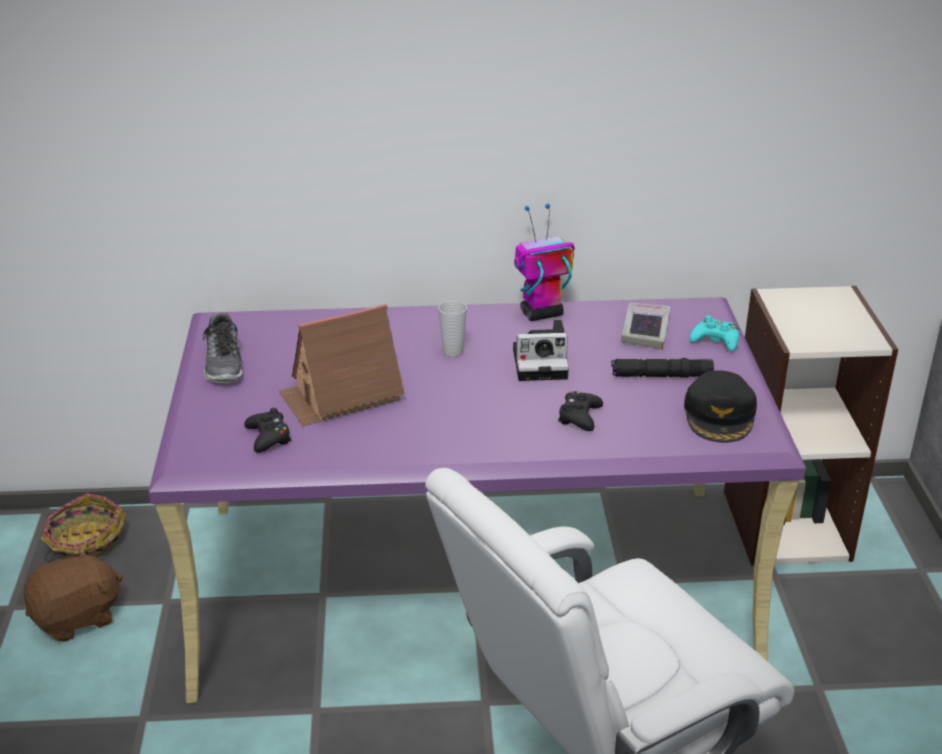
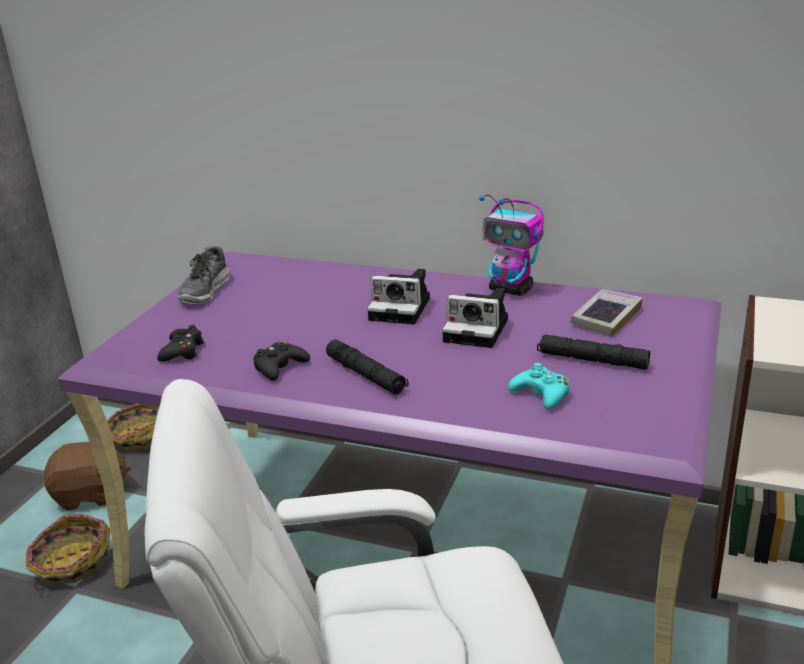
camera: 25 degrees right, 5 degrees down
toy house [279,304,405,426] -> none
cup [438,300,467,357] -> camera [367,268,430,324]
toy robot [514,203,575,321] -> toy robot turned 150 degrees counterclockwise [479,195,544,296]
black game controller [558,391,603,431] -> black game controller moved to [253,341,310,381]
black cap [684,370,757,443] -> none
turquoise game controller [689,316,739,352] -> turquoise game controller moved to [508,363,570,410]
none -> basket [26,514,110,590]
none -> black flashlight [326,339,409,395]

